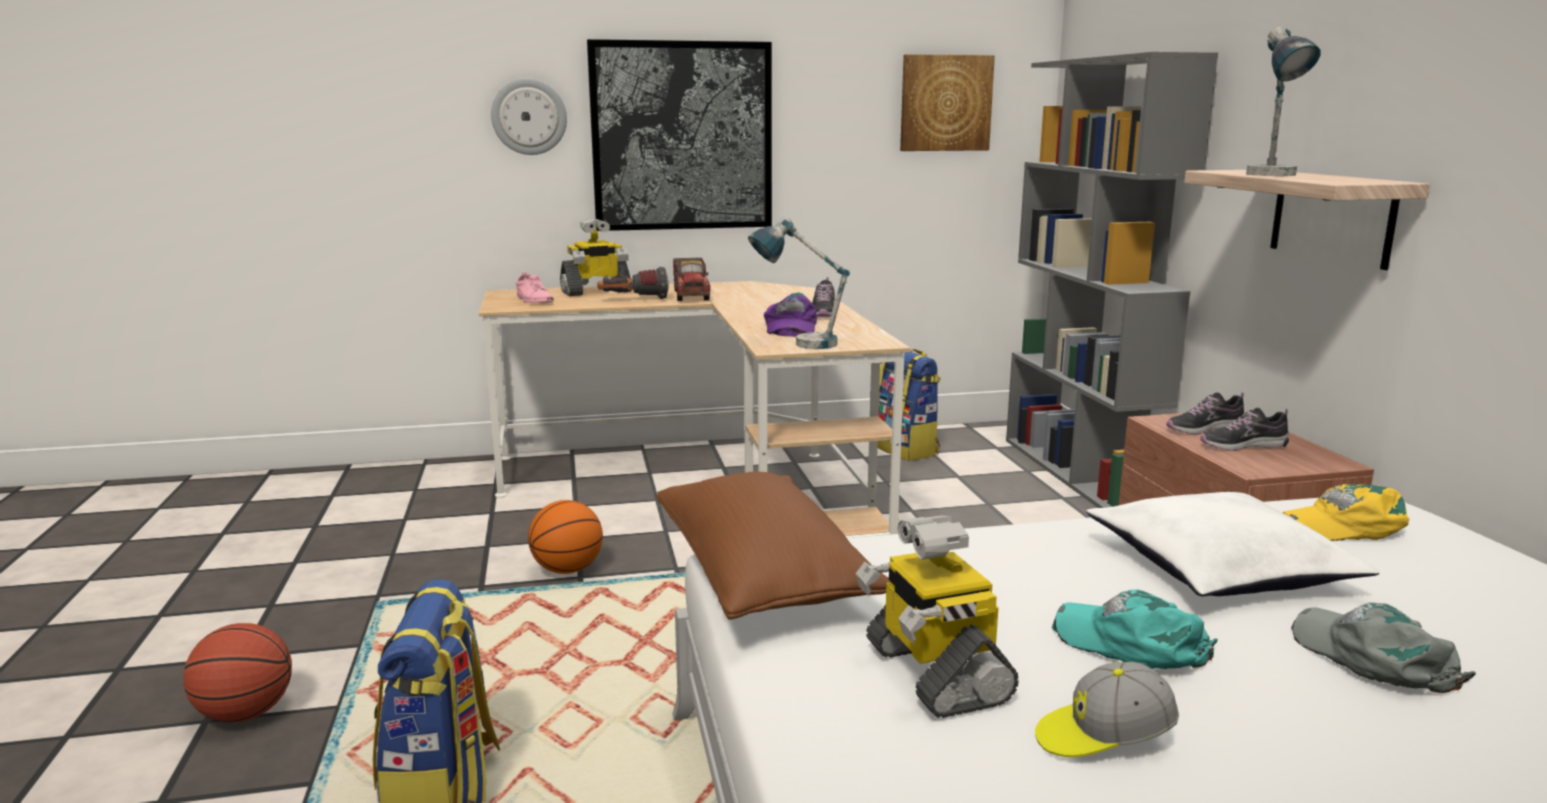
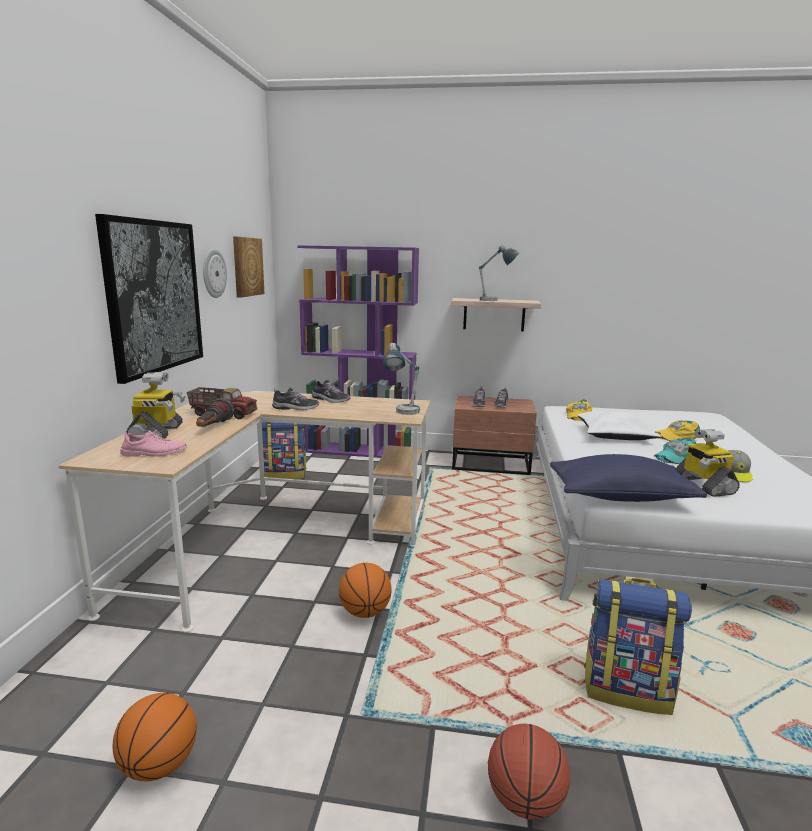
camera: 70 degrees left, 0 degrees up
wall clock [491,78,567,155] -> wall clock moved to [203,249,227,298]
brown pillow [657,472,889,620] -> blue pillow [550,454,707,502]
purple cap [764,292,817,337] -> none
toy robot [856,515,1019,718] -> toy robot turned 75 degrees clockwise [674,429,740,497]
grey bookcase [1006,52,1218,508] -> purple bookcase [297,245,419,458]
grey cap [1291,603,1476,693] -> yellow cap [655,421,700,441]
none -> basketball [113,693,197,781]
none -> shoe [272,388,319,410]

